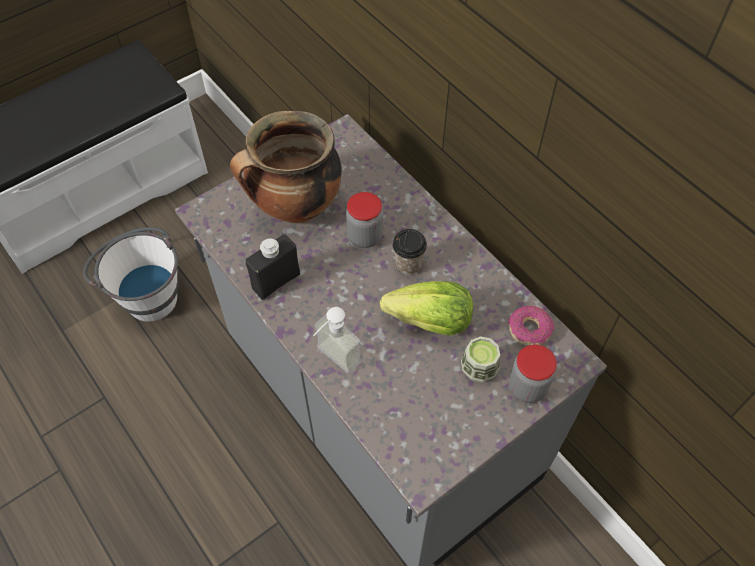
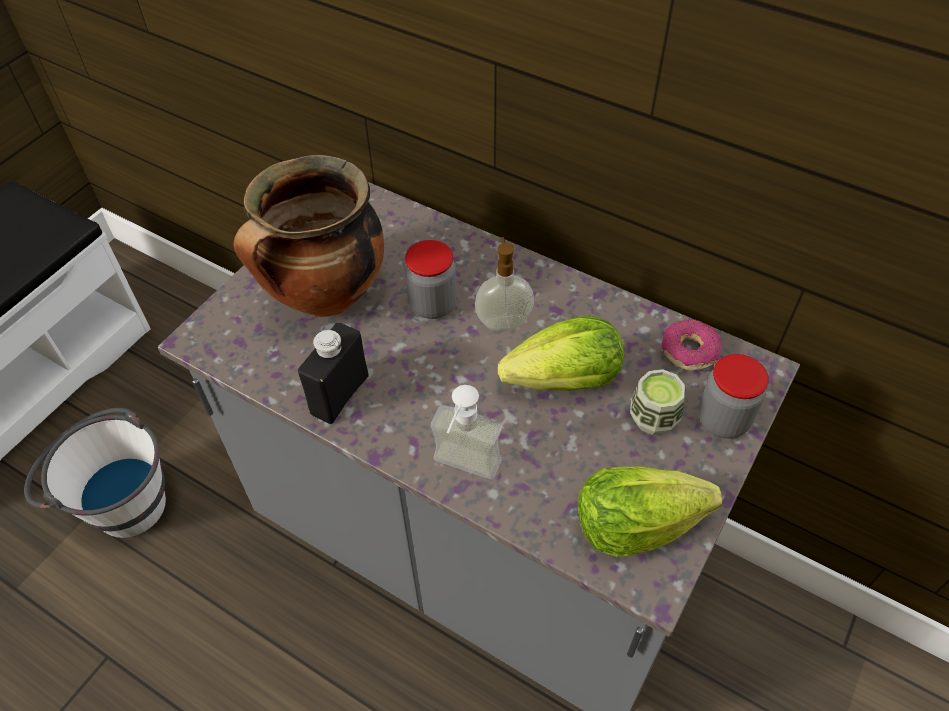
camera: 20 degrees left, 5 degrees down
cup [392,229,427,275] -> soap dispenser [475,237,534,330]
none -> lettuce [578,467,722,557]

